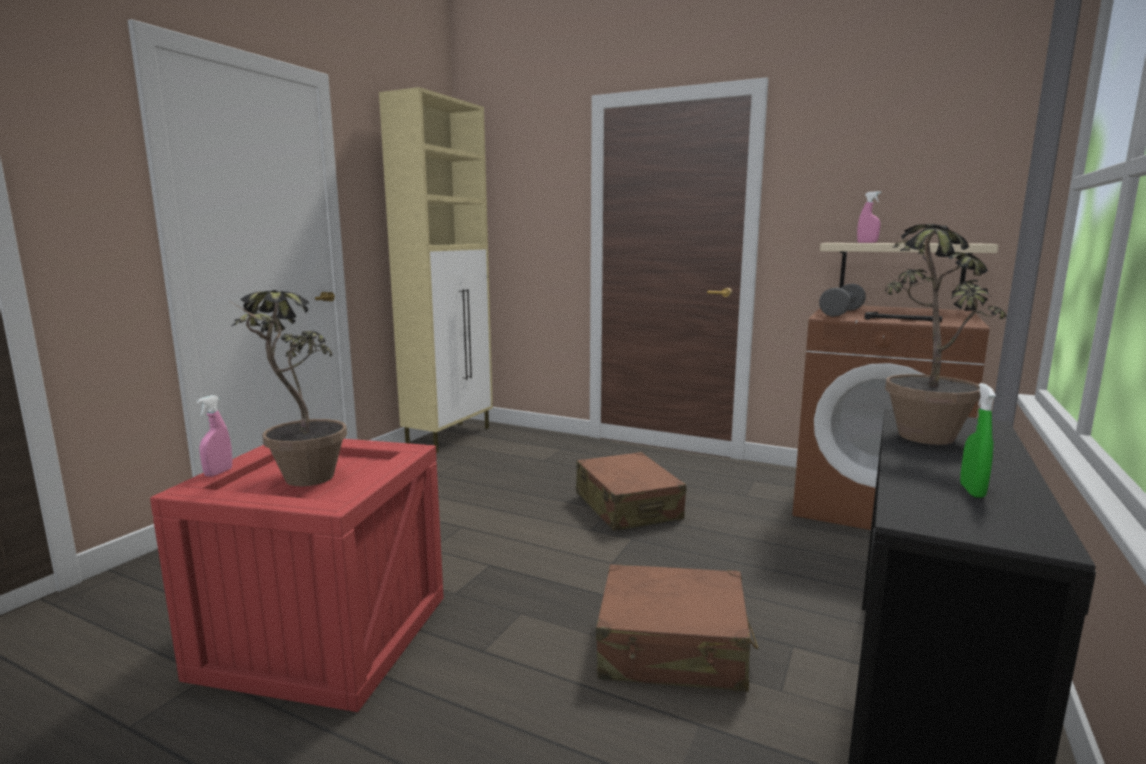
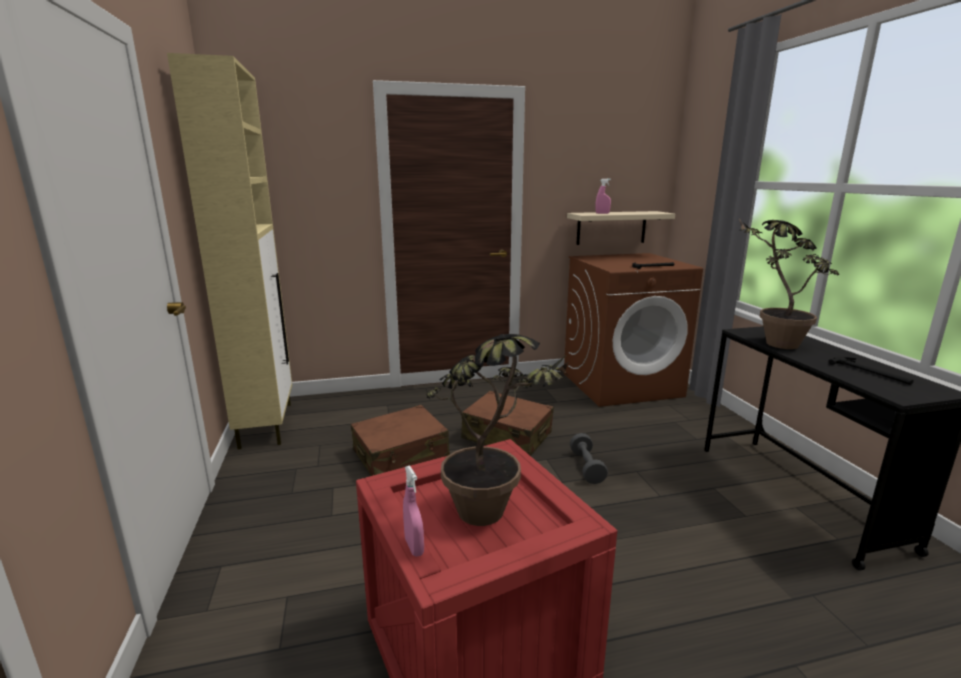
camera: 40 degrees left, 5 degrees up
brown suitcase [596,564,758,692] -> brown suitcase moved to [351,405,450,476]
grey dumbbell [819,284,866,317] -> grey dumbbell moved to [570,433,608,484]
green spray bottle [960,383,996,498] -> hammer [828,357,914,385]

